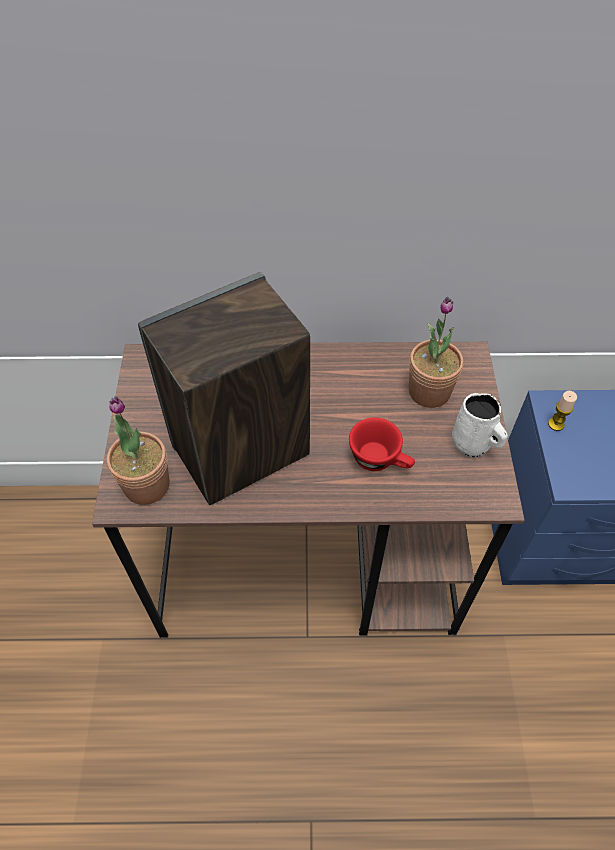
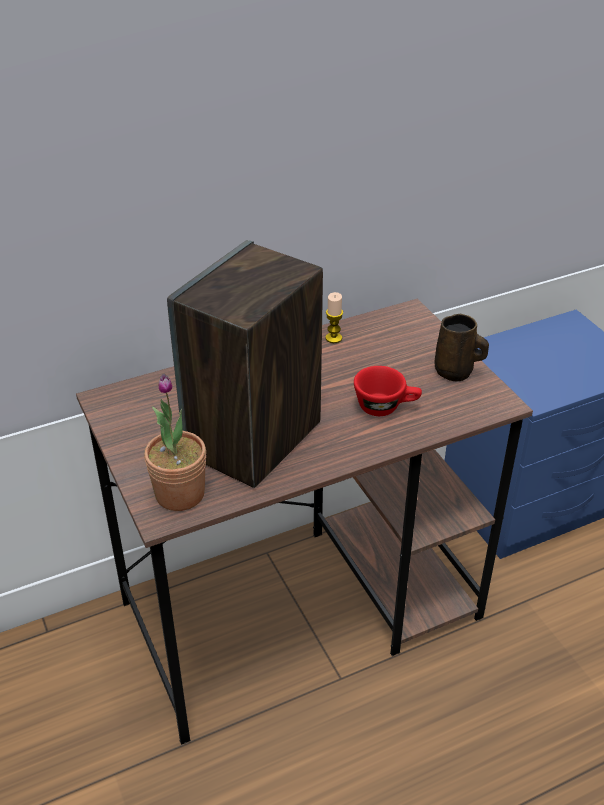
camera: 25 degrees left, 15 degrees down
potted plant [409,297,464,408] -> none
white mug [452,393,508,457] -> brown mug [435,314,489,382]
candle [548,391,577,431] -> candle moved to [325,292,343,343]

